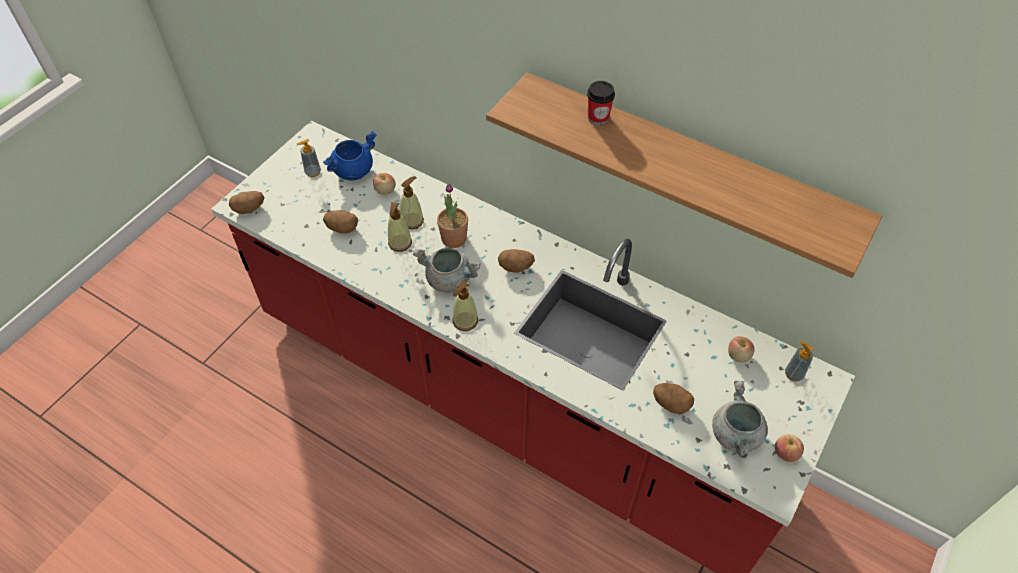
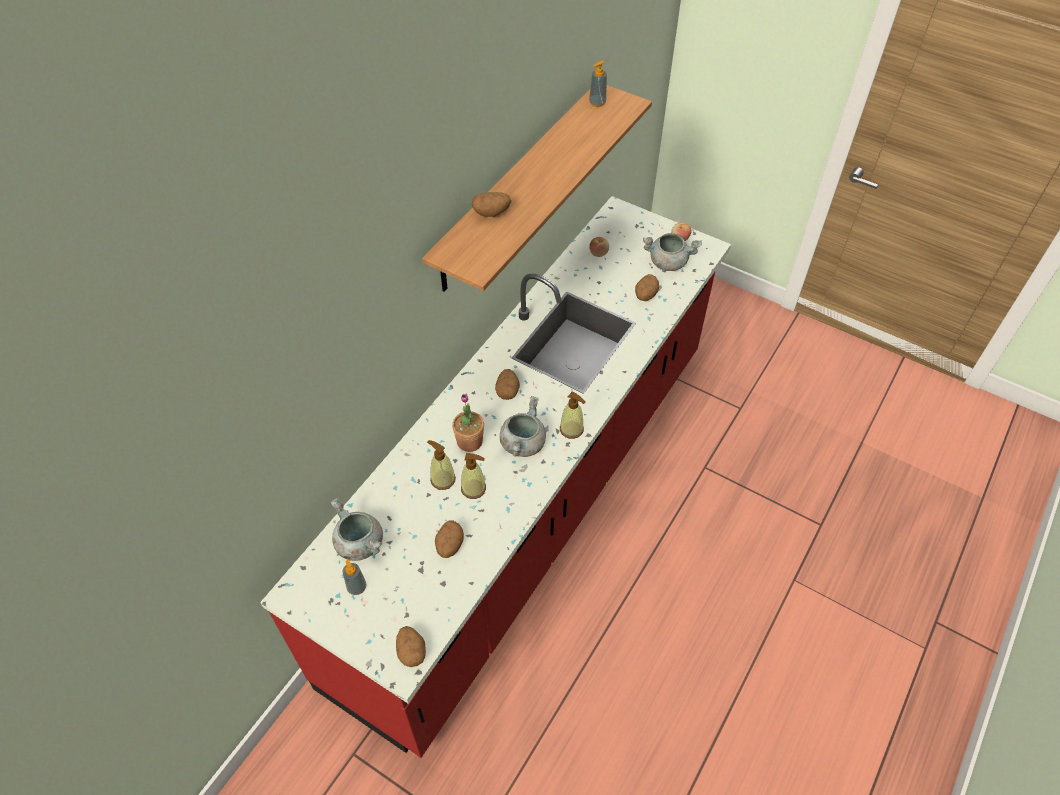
camera: 90 degrees left, 0 degrees up
blue cooking pot [323,131,376,180] -> grey cooking pot [330,498,383,561]
apple [373,173,395,195] -> none
cup [587,81,615,126] -> potato [472,192,512,217]
soap dispenser [785,340,813,382] -> soap dispenser moved to [589,60,607,107]

